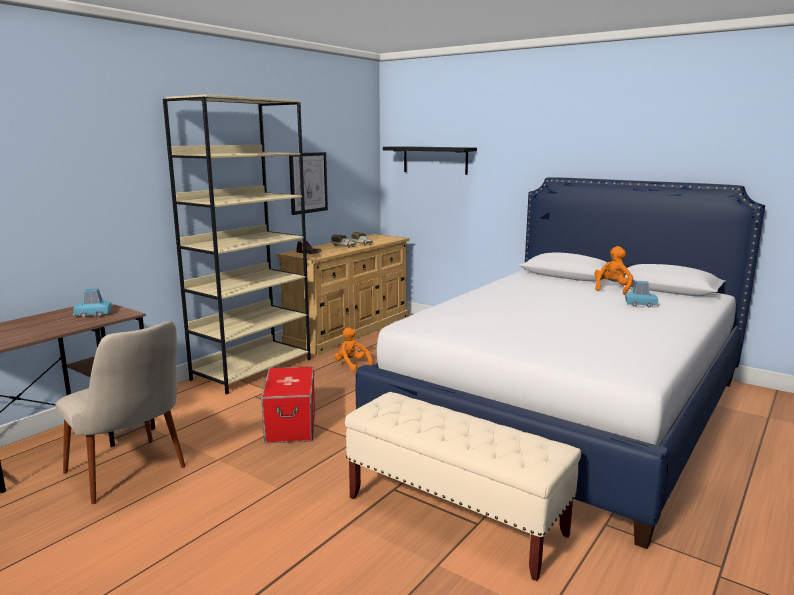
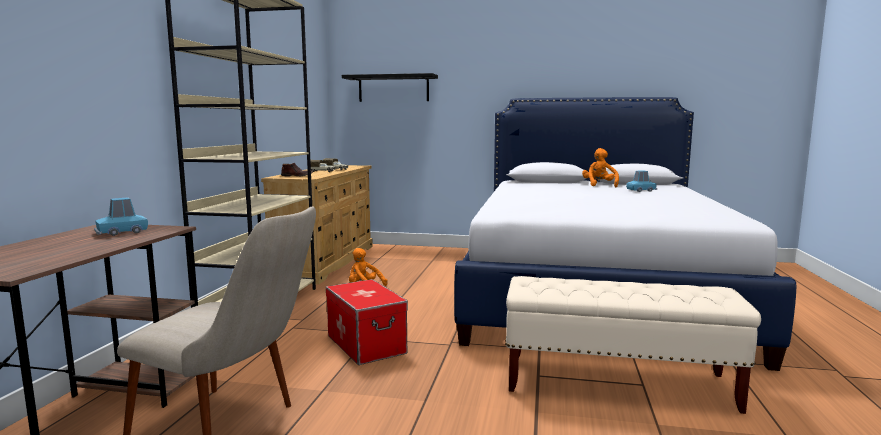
camera: 25 degrees left, 5 degrees down
picture [289,152,328,215] -> none

